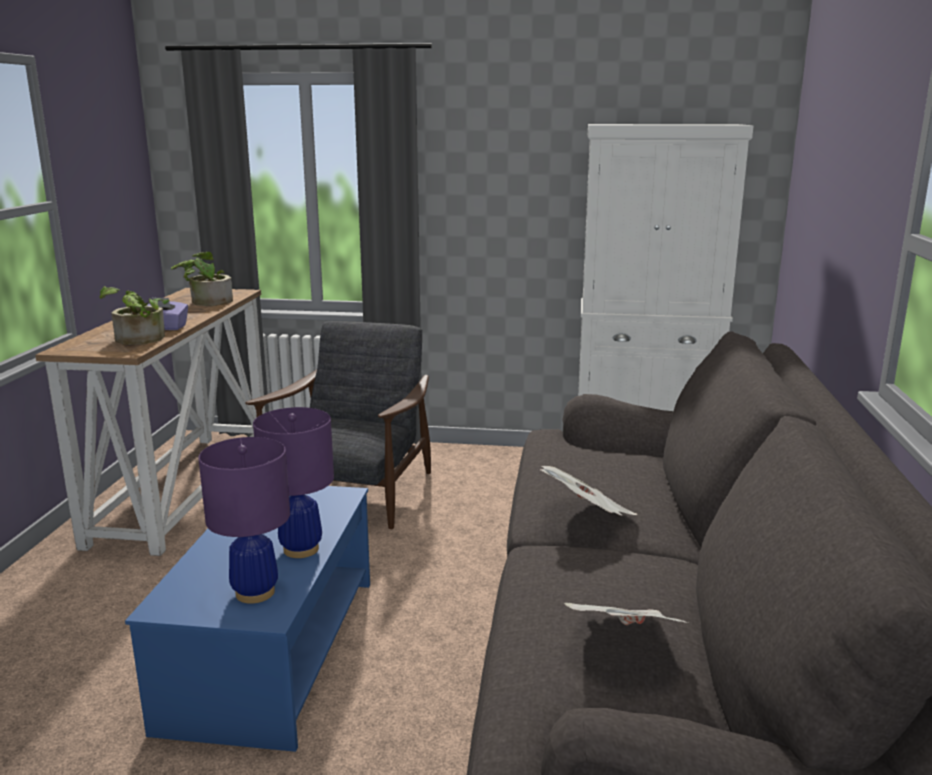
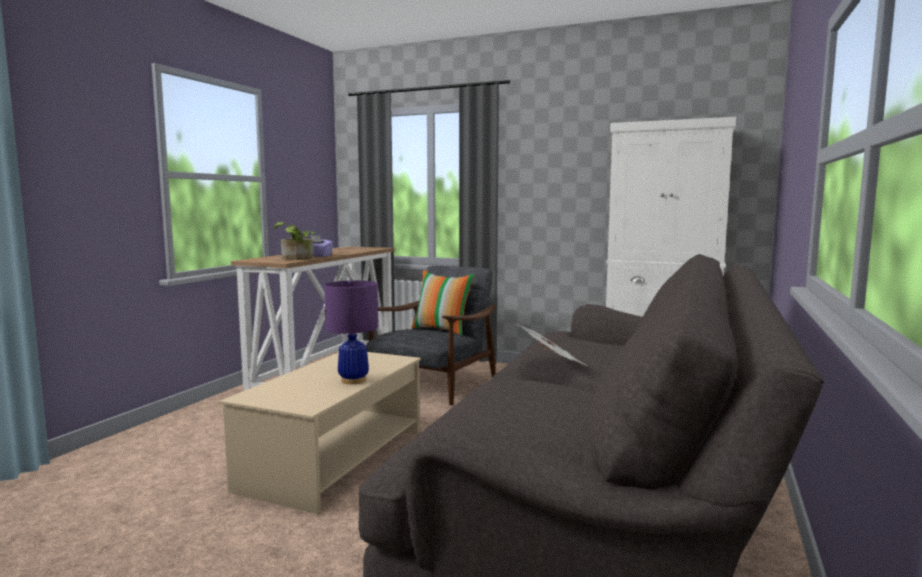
camera: 15 degrees right, 10 degrees down
blue coffee table [125,486,370,752] -> beige coffee table [219,352,421,514]
potted plant [171,252,233,306] -> none
purple table lamp [198,437,290,604] -> none
newspaper [565,603,691,625] -> none
none -> pillow [411,270,474,335]

